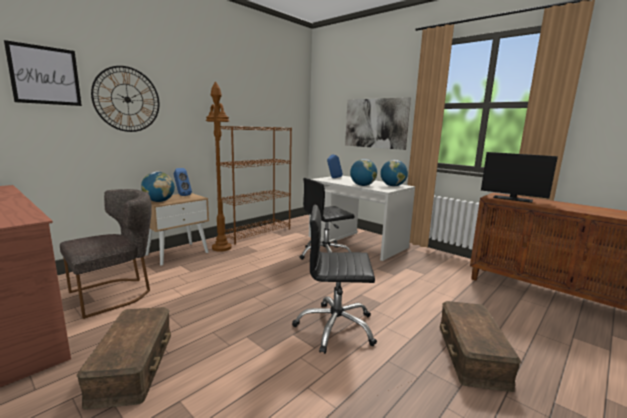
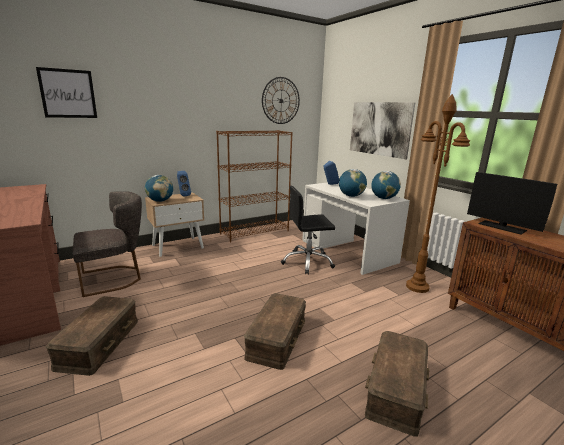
camera: 15 degrees right, 5 degrees up
wall clock [91,66,159,132] -> wall clock moved to [262,77,300,124]
brown floor lamp [206,81,232,252] -> brown floor lamp moved to [406,94,470,293]
black office chair [292,205,377,354] -> brown storage box [244,293,306,370]

